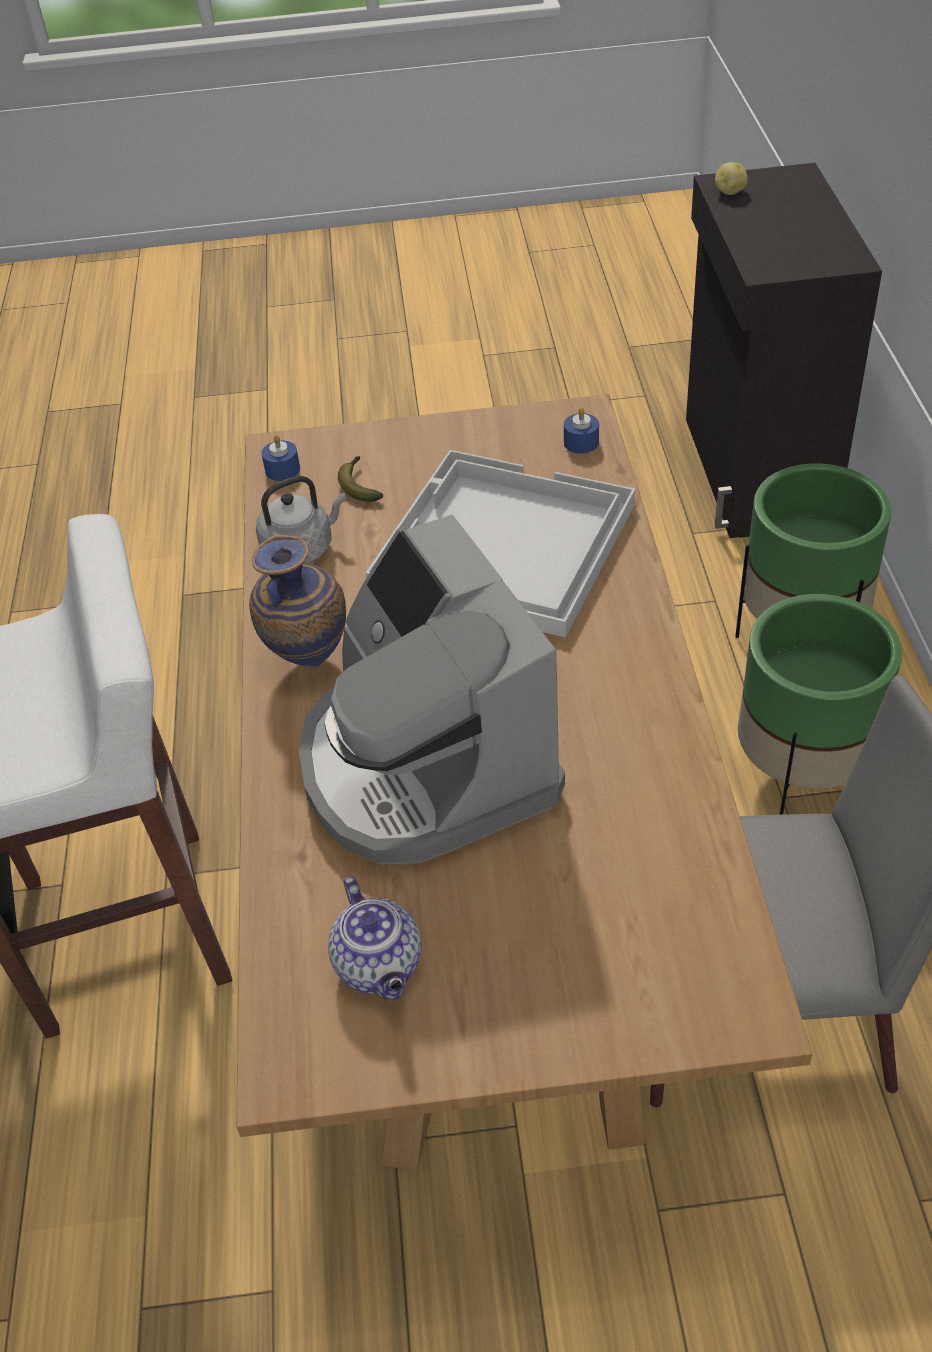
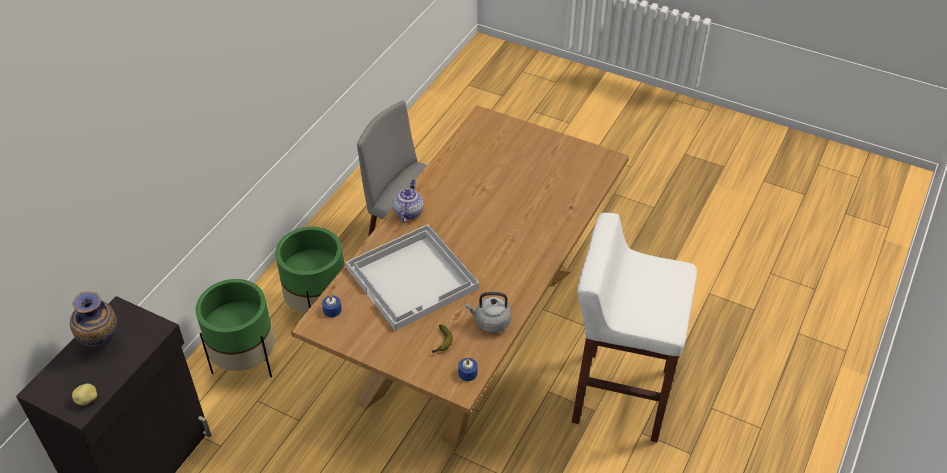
camera: 150 degrees left, 0 degrees up
vase [249,534,346,668] -> vase moved to [70,291,117,347]
coffee machine [299,514,565,865] -> none
teapot [328,877,422,1001] -> teapot moved to [393,180,424,223]

